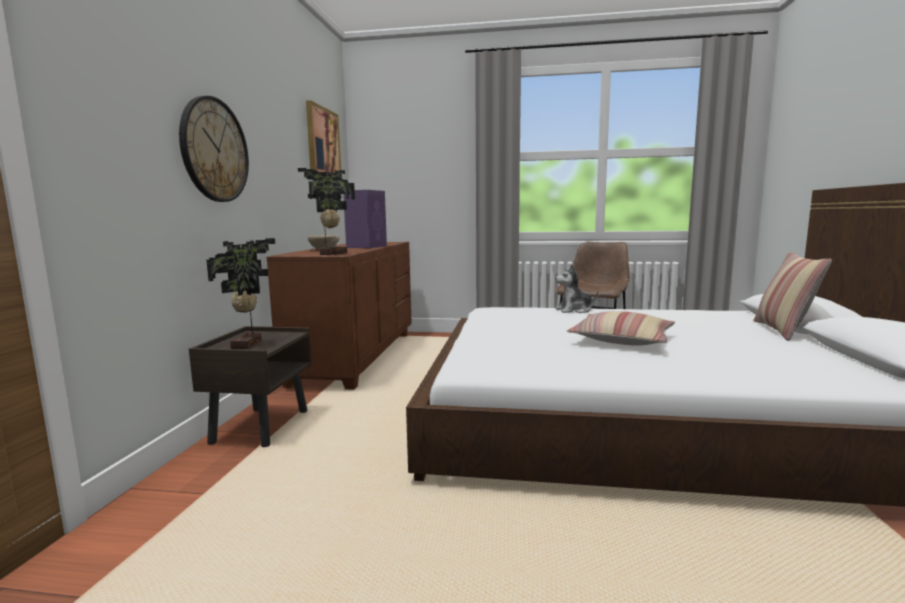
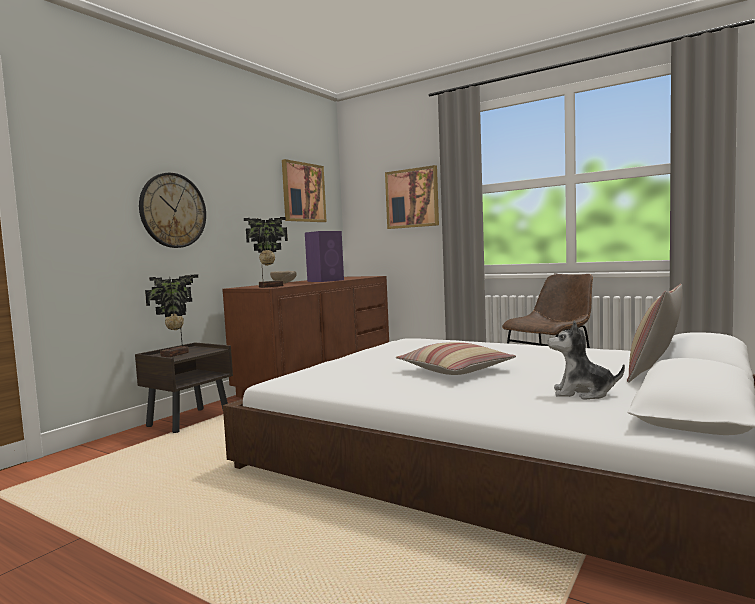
camera: 25 degrees right, 5 degrees down
plush toy [555,264,598,313] -> plush toy moved to [548,320,625,399]
none -> picture [385,165,439,229]

